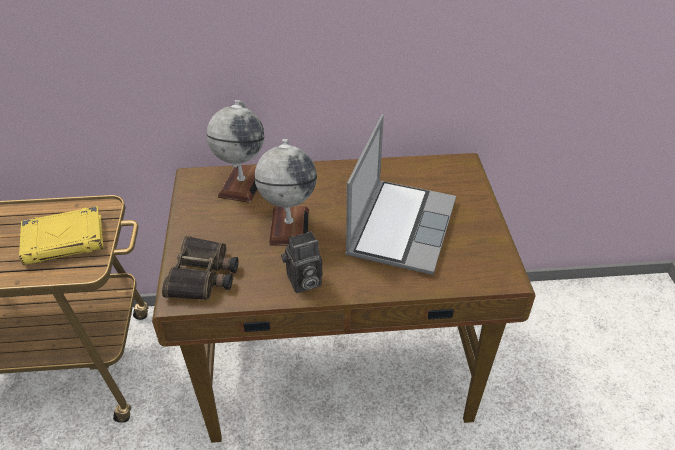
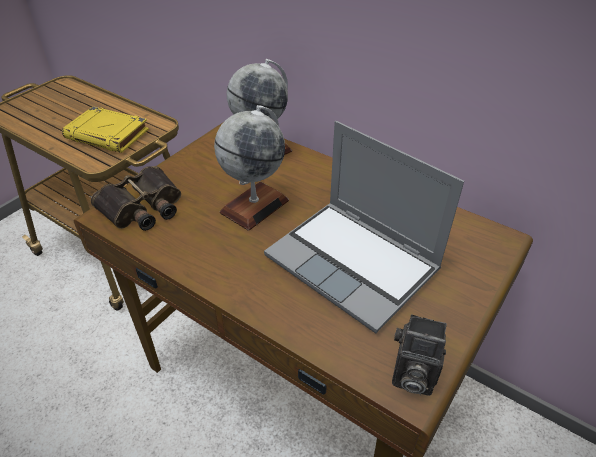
camera: 40 degrees right, 0 degrees up
camera [281,231,322,293] -> camera moved to [392,315,447,396]
laptop [345,114,456,275] -> laptop turned 75 degrees clockwise [264,121,464,333]

